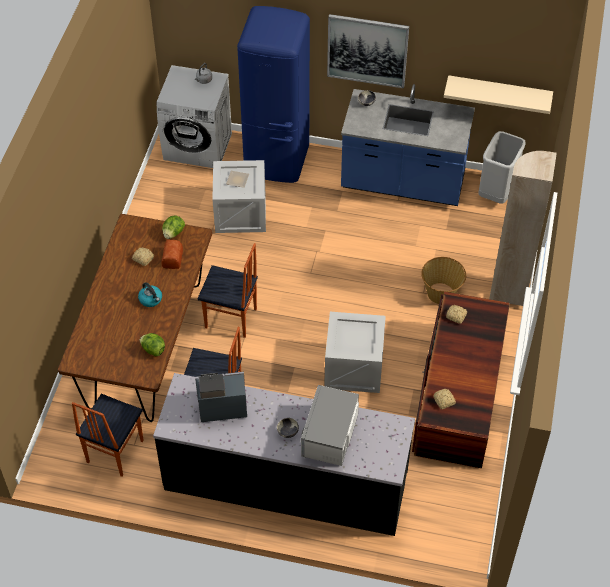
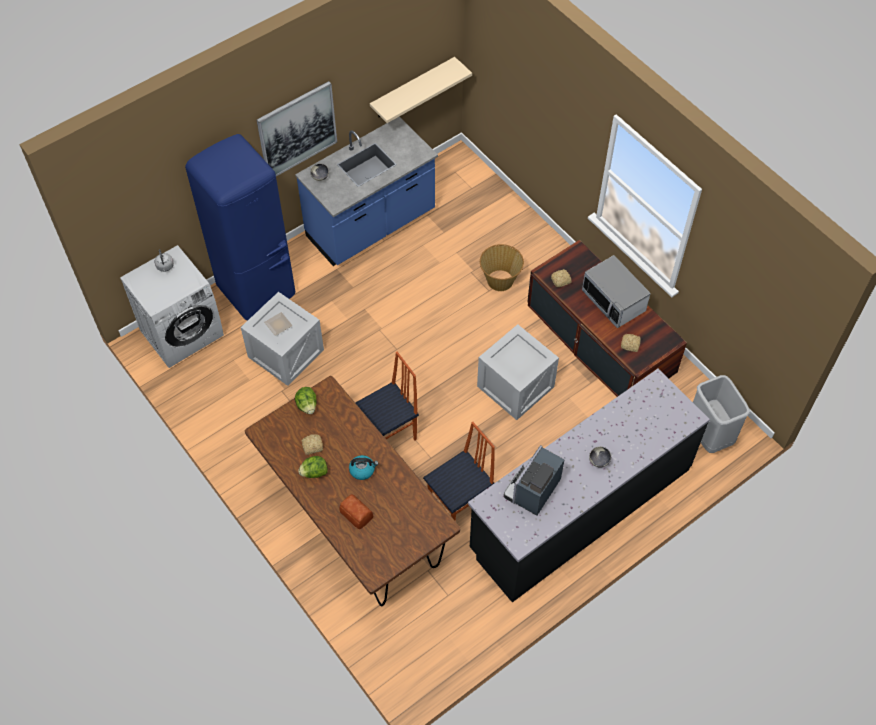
camera: 50 degrees left, 5 degrees up
chair [72,393,144,477] -> none
lettuce [140,333,165,356] -> lettuce moved to [298,456,328,478]
bread [161,240,183,269] -> bread moved to [339,494,373,529]
microwave [301,385,359,466] -> microwave moved to [582,255,651,328]
grey trash can [479,131,525,204] -> grey trash can moved to [693,375,750,453]
beige bookcase [489,151,557,306] -> none

